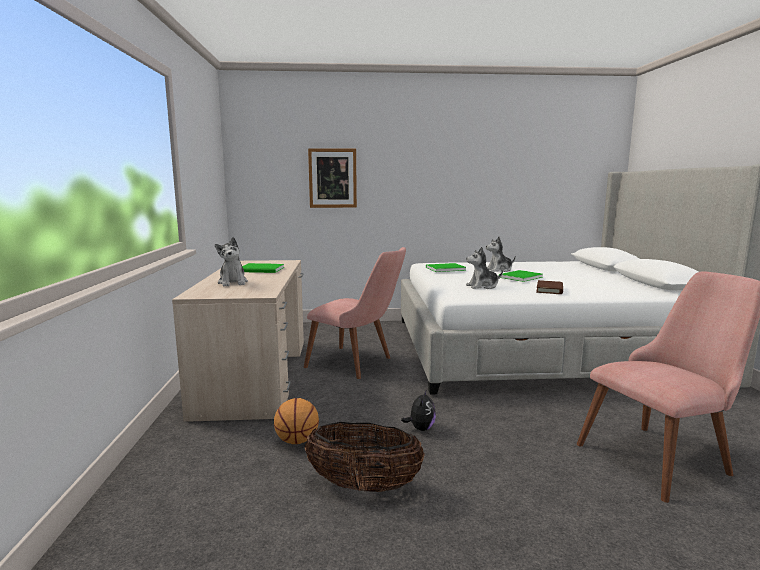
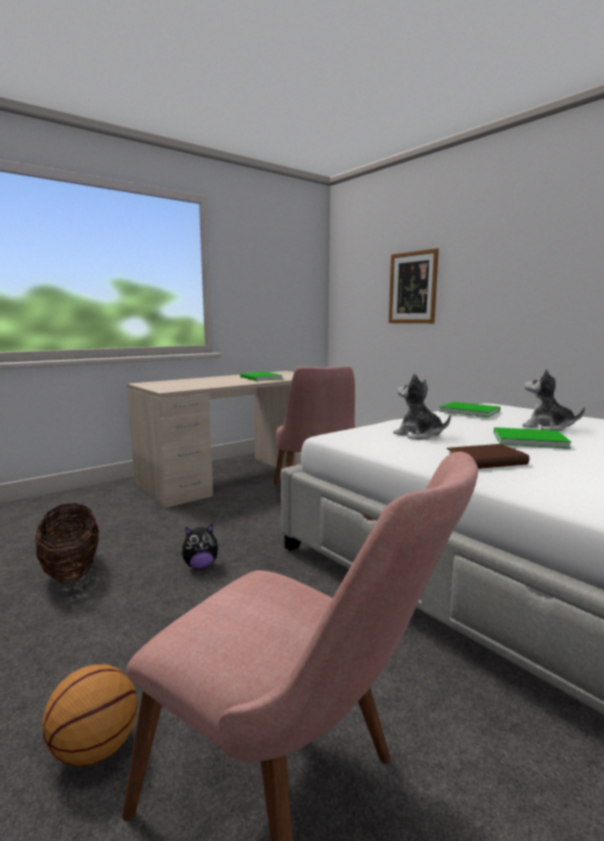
camera: 55 degrees right, 0 degrees up
plush toy [215,237,248,286] -> none
basketball [274,398,319,444] -> basketball moved to [42,664,138,766]

